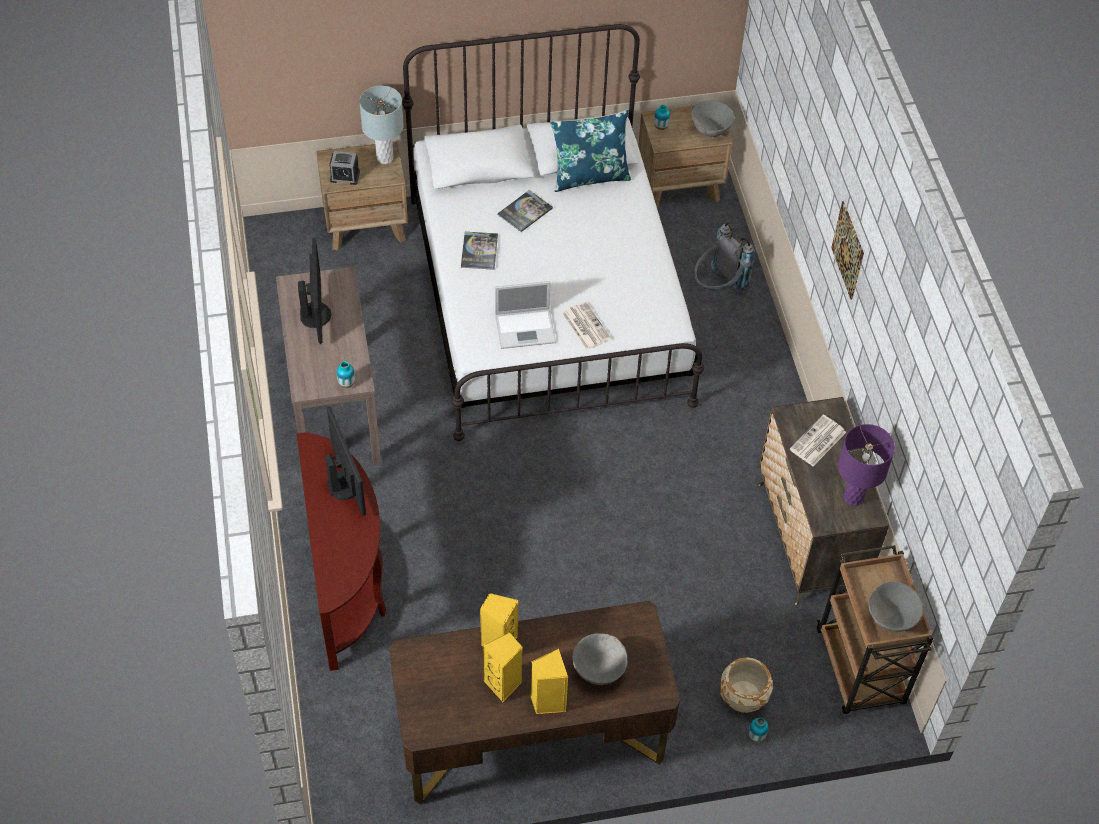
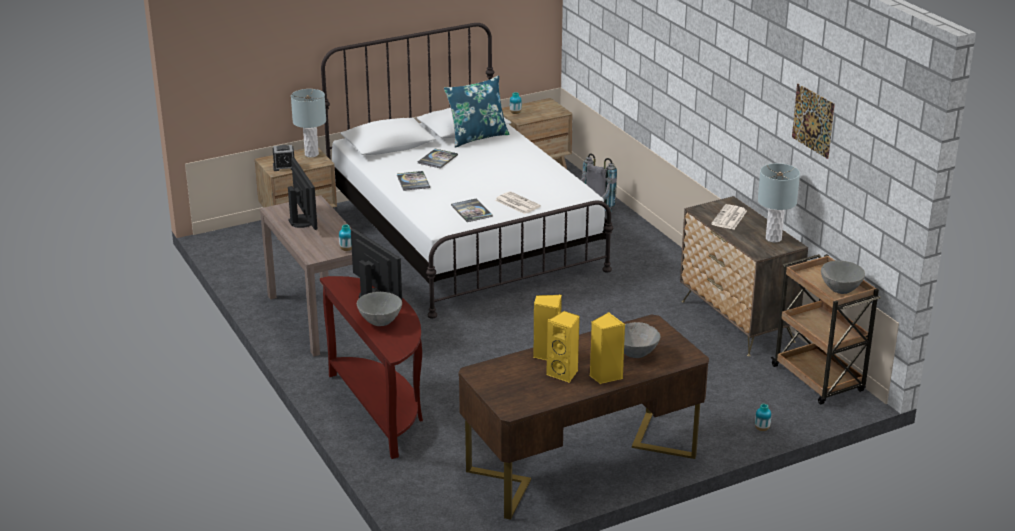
camera: 15 degrees left, 25 degrees down
laptop [495,281,556,349] -> book [451,198,493,222]
grey bowl [691,100,734,137] -> grey bowl moved to [357,292,402,326]
beige planter [720,657,773,713] -> none
picture [831,201,864,300] -> picture moved to [792,84,835,159]
purple table lamp [838,424,895,506] -> grey table lamp [758,163,800,242]

